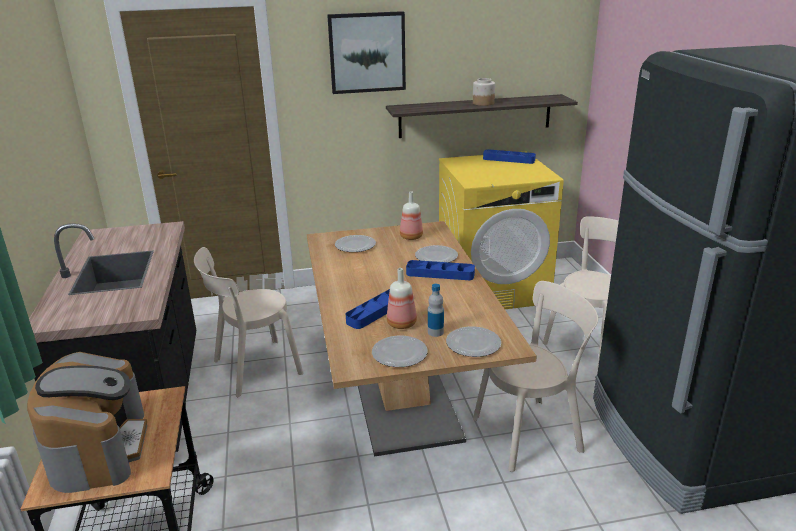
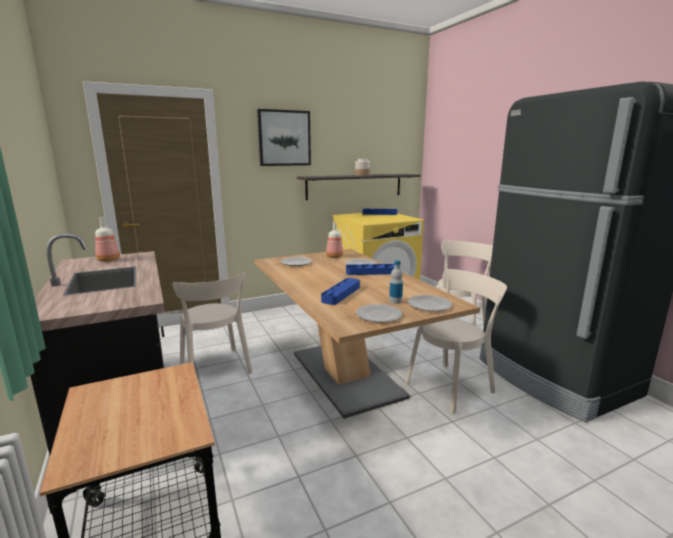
camera: 15 degrees left, 10 degrees down
coffee machine [27,352,147,493] -> none
beige chair [194,247,303,397] -> beige chair turned 75 degrees counterclockwise [172,271,253,374]
bottle [387,268,417,329] -> bottle moved to [95,217,120,262]

